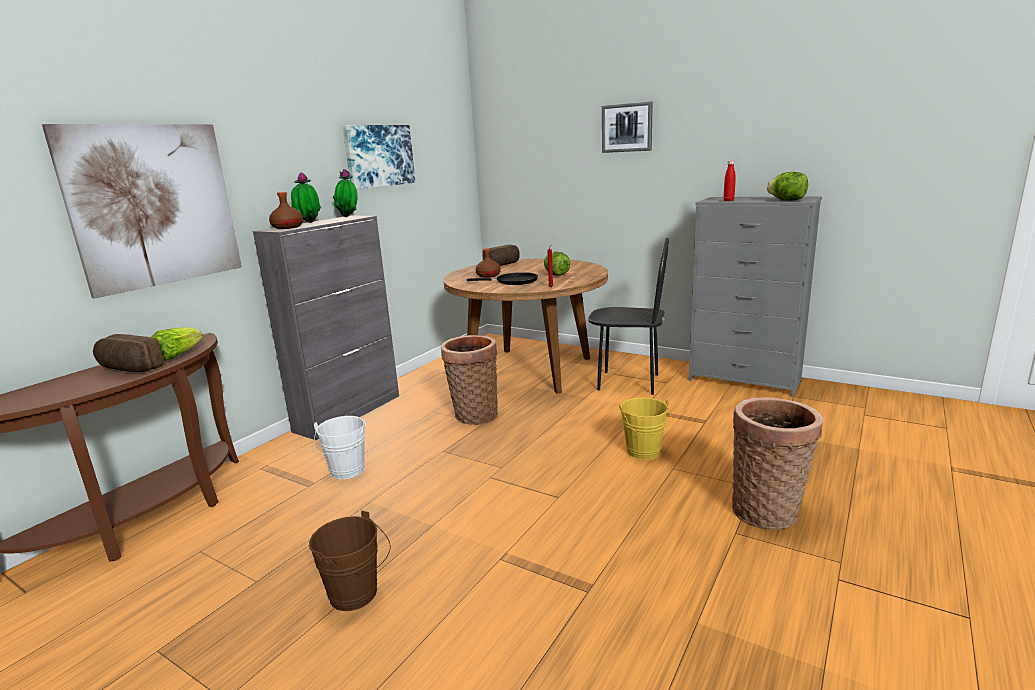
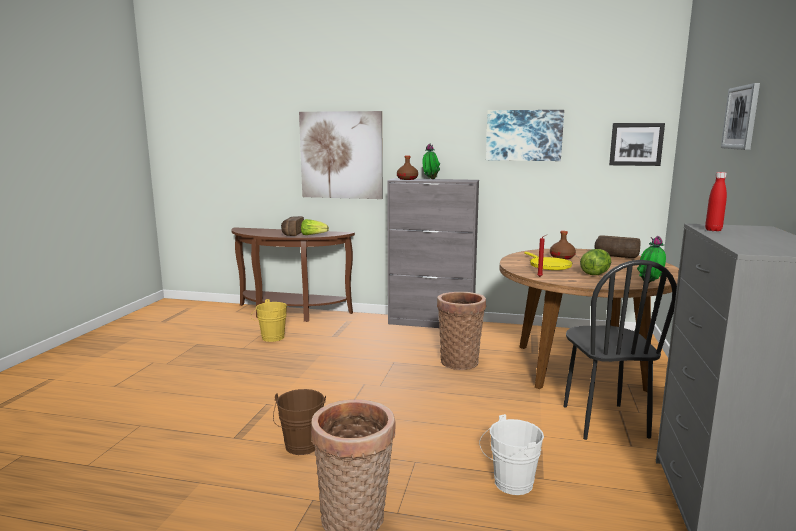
camera: 70 degrees right, 5 degrees down
brown bucket [309,511,391,611] -> brown bucket moved to [273,389,326,455]
white bucket [314,416,366,479] -> white bucket moved to [479,414,544,495]
potted plant [333,169,358,217] -> potted plant moved to [637,236,666,283]
black frying pan [467,272,538,285] -> yellow frying pan [524,252,573,270]
yellow bucket [619,397,672,460] -> yellow bucket moved to [251,299,287,342]
lettuce [767,172,808,201] -> none
none -> picture [609,123,665,166]

